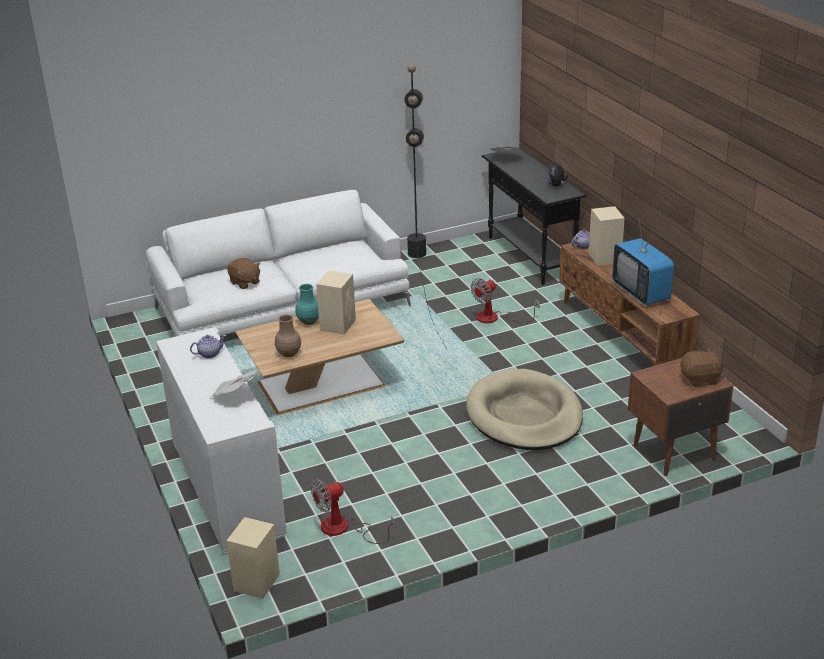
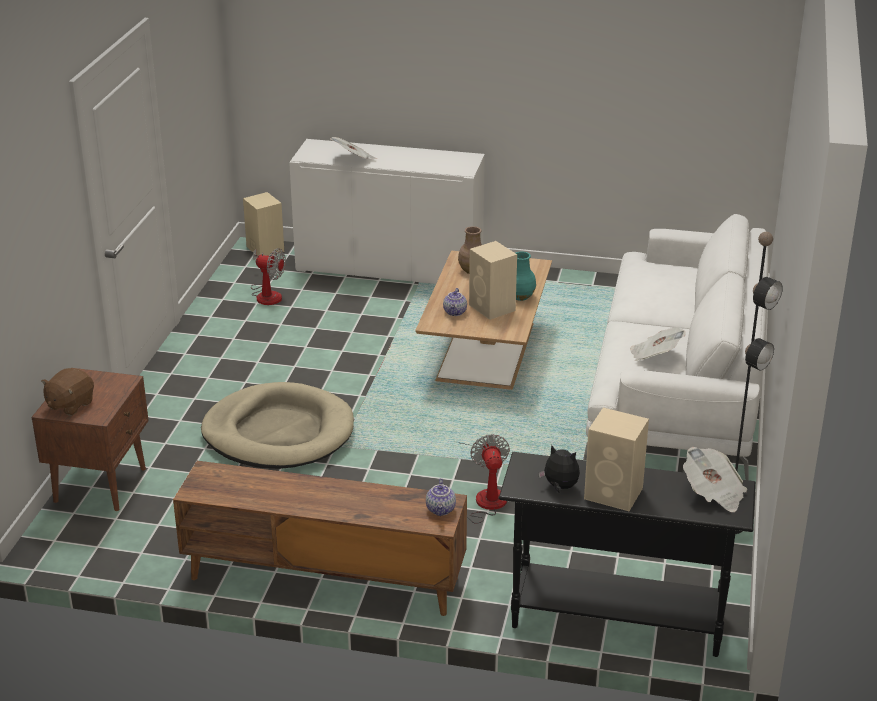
camera: 125 degrees right, 0 degrees up
teapot [190,335,226,358] -> teapot moved to [443,288,467,316]
brown plush toy [227,258,260,289] -> none
fan [311,479,395,544] -> fan turned 105 degrees clockwise [251,248,286,305]
beige speaker [589,206,625,266] -> beige speaker moved to [584,408,649,511]
television [612,217,674,305] -> none
none -> newspaper [630,327,686,361]

